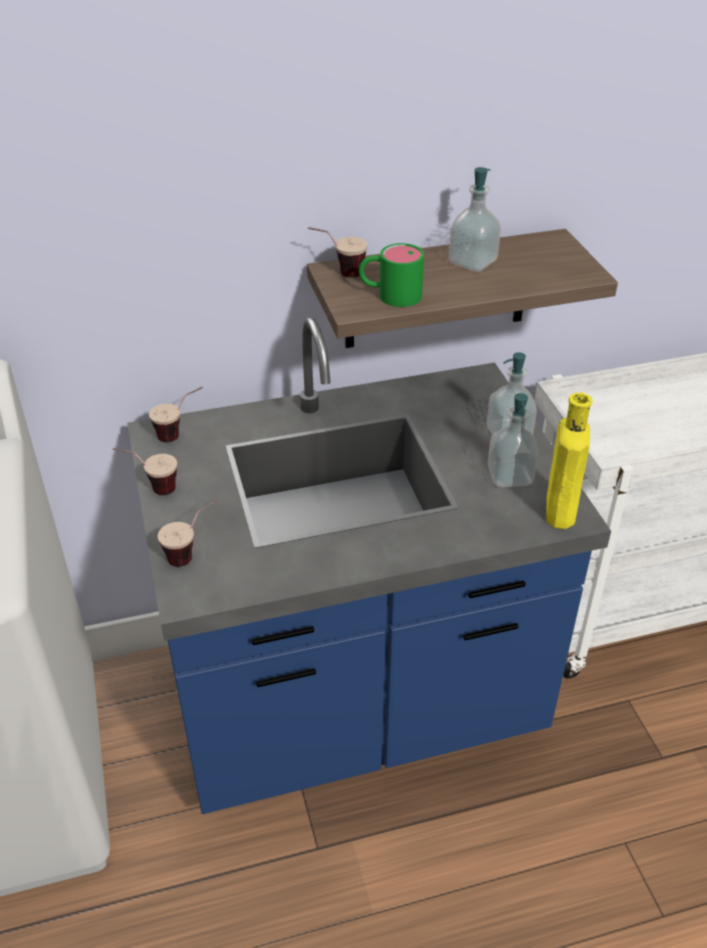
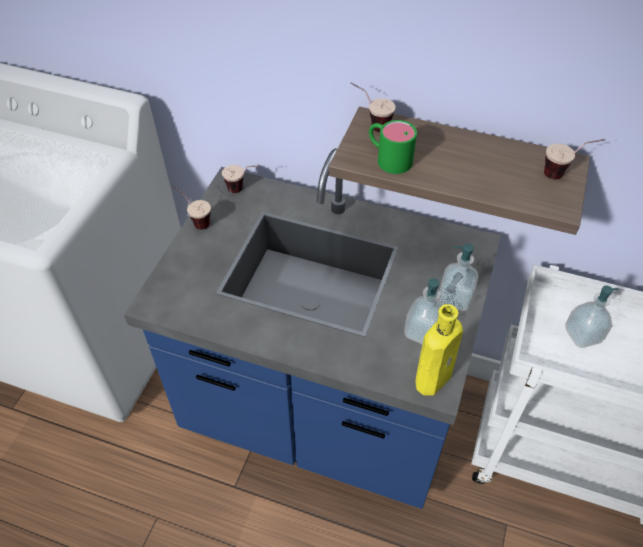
camera: 35 degrees right, 10 degrees up
cup [158,499,218,567] -> cup moved to [544,139,605,180]
soap dispenser [448,167,501,272] -> soap dispenser moved to [565,285,619,348]

